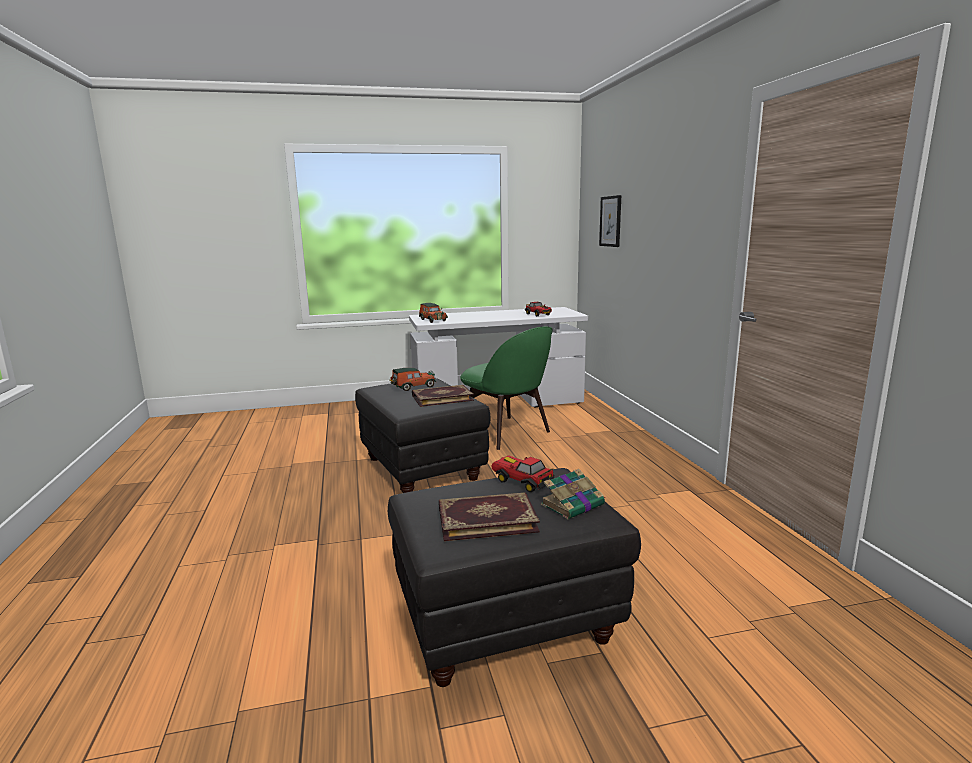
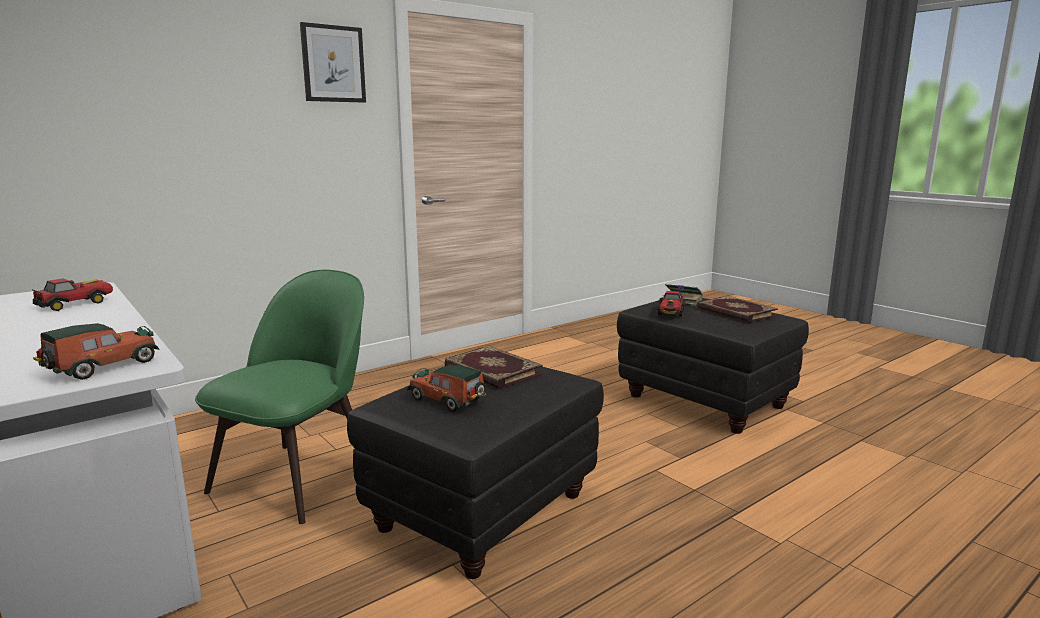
camera: 115 degrees left, 0 degrees up
picture [599,195,621,247] -> picture moved to [300,22,366,103]

